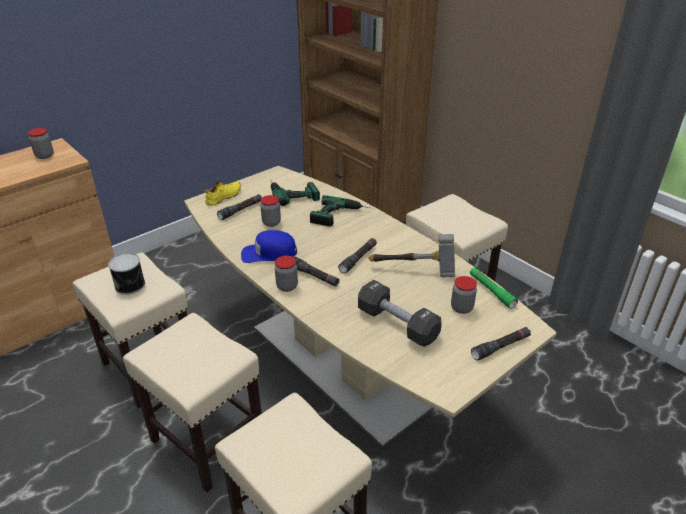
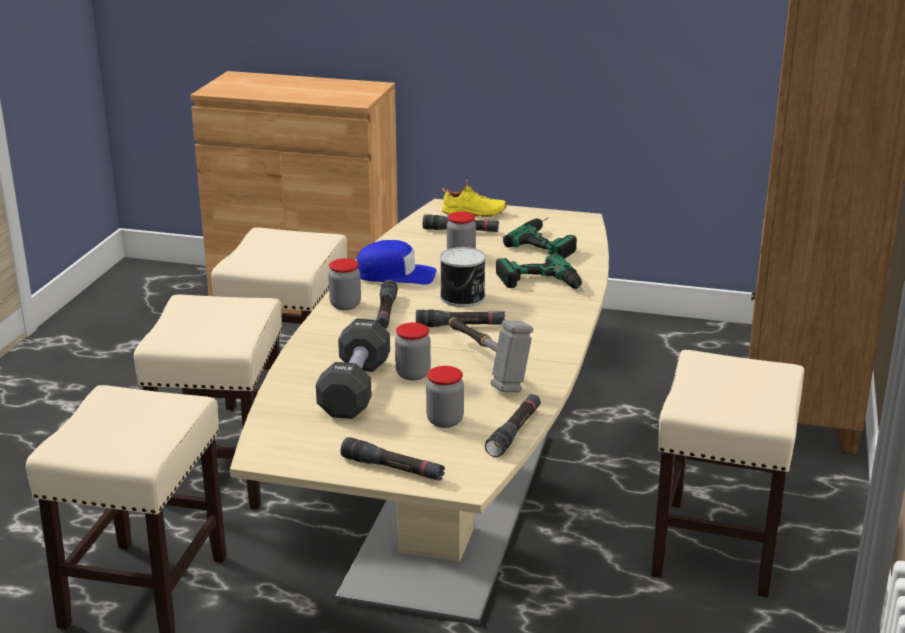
camera: 55 degrees right, 10 degrees down
jar [28,128,54,159] -> jar moved to [395,322,431,380]
can [108,253,145,295] -> can moved to [440,247,486,307]
blue cap [241,230,297,263] -> blue cap turned 135 degrees clockwise [356,240,437,284]
green flashlight [470,268,518,309] -> black flashlight [485,394,541,457]

